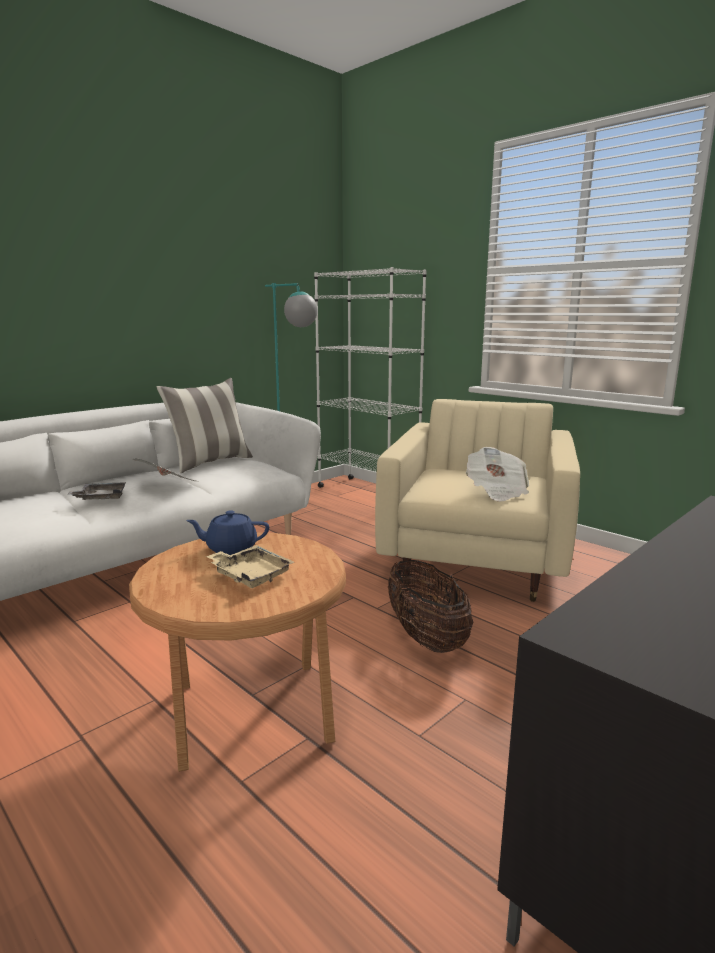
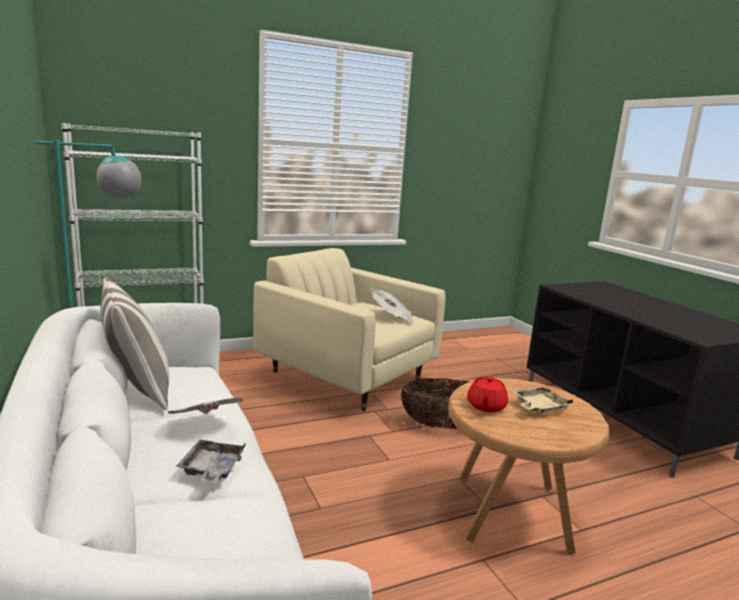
camera: 70 degrees left, 0 degrees up
blue teapot [186,510,269,555] -> red teapot [467,376,508,413]

